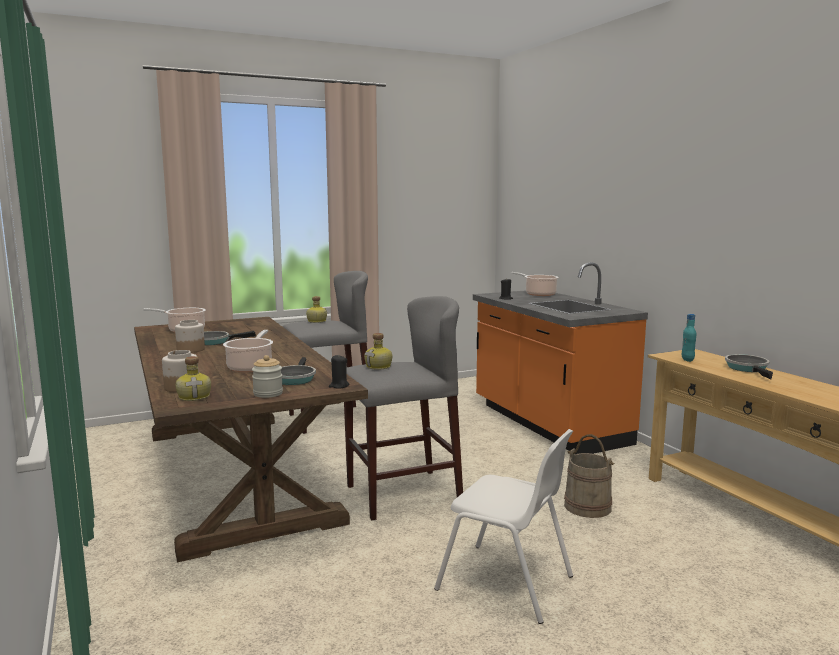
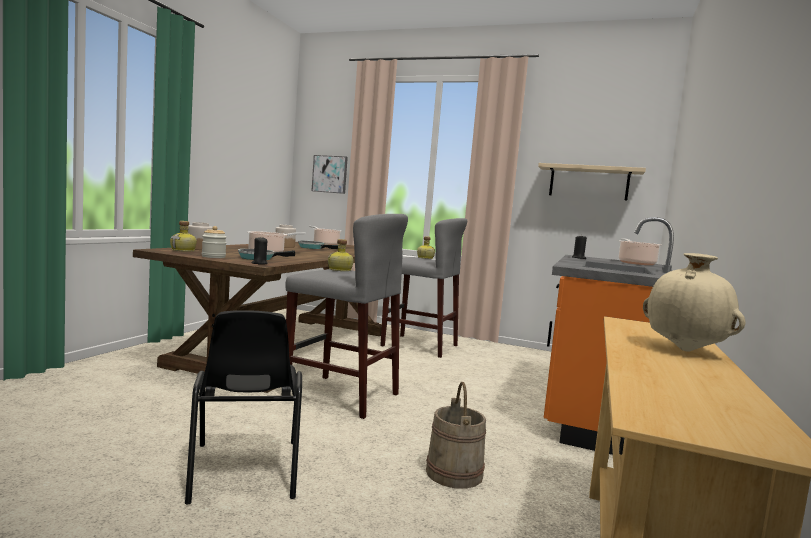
camera: 45 degrees right, 5 degrees down
white chair [434,429,573,624] -> black chair [185,310,302,504]
turquoise bottle [682,314,696,362] -> none
frying pan [725,354,773,379] -> beige vase [643,253,746,352]
none -> picture [312,155,348,194]
none -> beige shelf [538,163,646,200]

